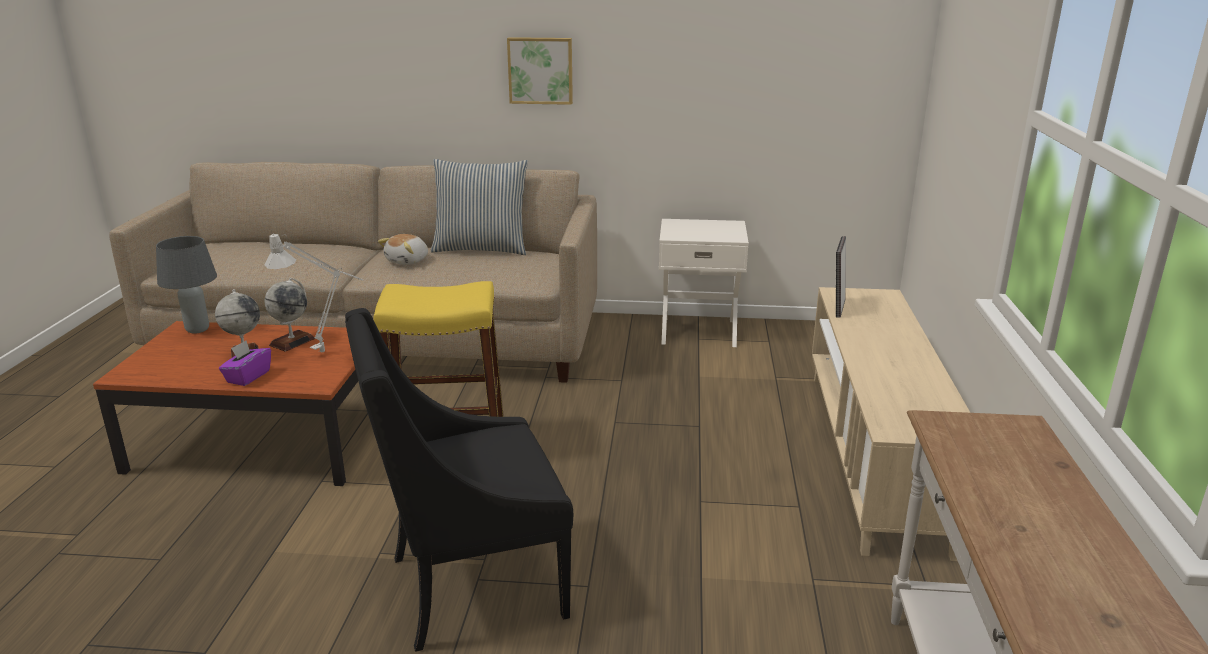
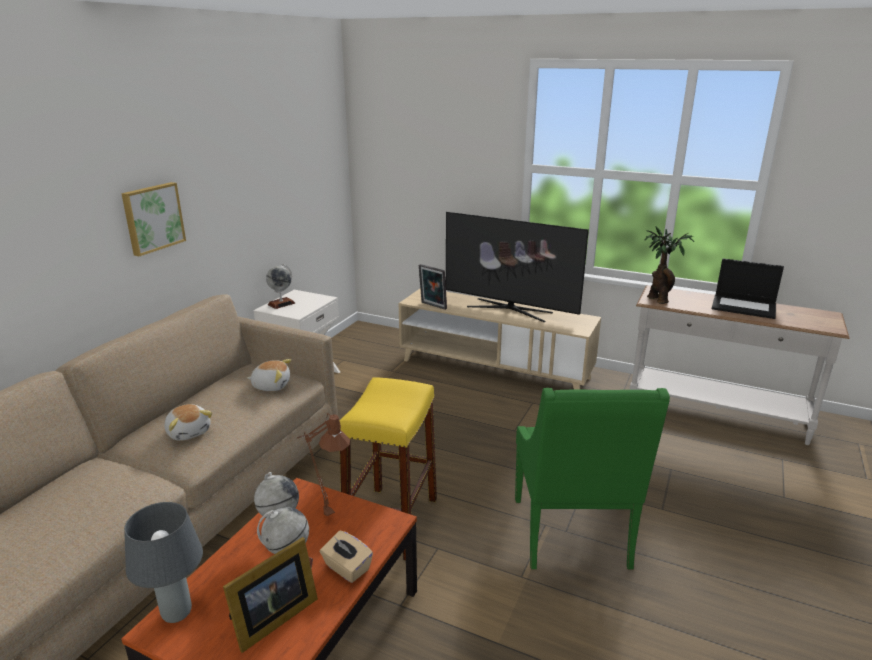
camera: 70 degrees left, 0 degrees up
purple tissue box [219,340,271,386] -> beige tissue box [320,531,373,583]
grey table lamp [265,233,364,356] -> brown table lamp [297,413,350,516]
black armchair [345,308,573,652] -> green armchair [515,388,670,570]
pillow [431,159,528,255] -> none
none -> picture frame [223,537,318,653]
none -> plush toy [247,359,291,391]
none -> globe [266,264,295,309]
none -> television [446,212,589,322]
none -> potted plant [644,226,694,304]
none -> laptop [712,259,784,319]

